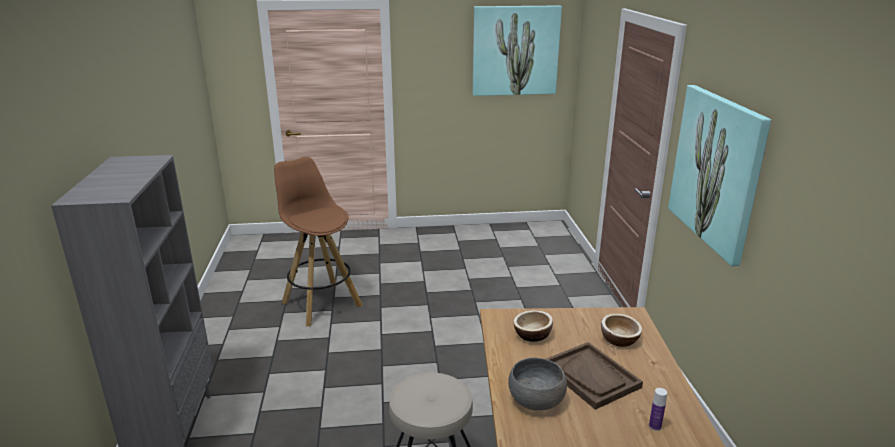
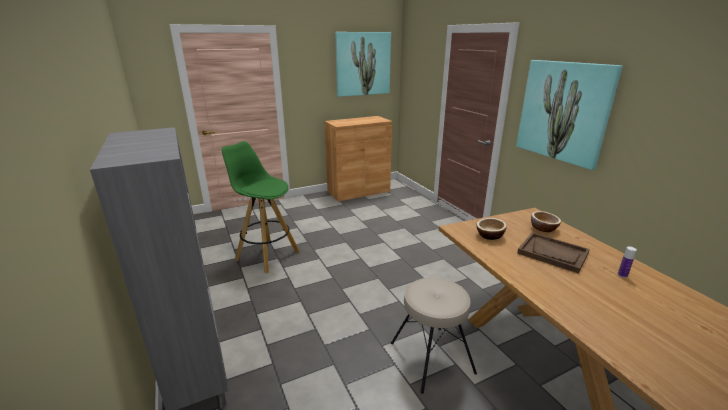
camera: 20 degrees left, 0 degrees up
brown stool [274,156,363,326] -> green stool [222,141,299,273]
grey bowl [508,358,567,410] -> none
none -> brown cabinet [324,116,392,201]

